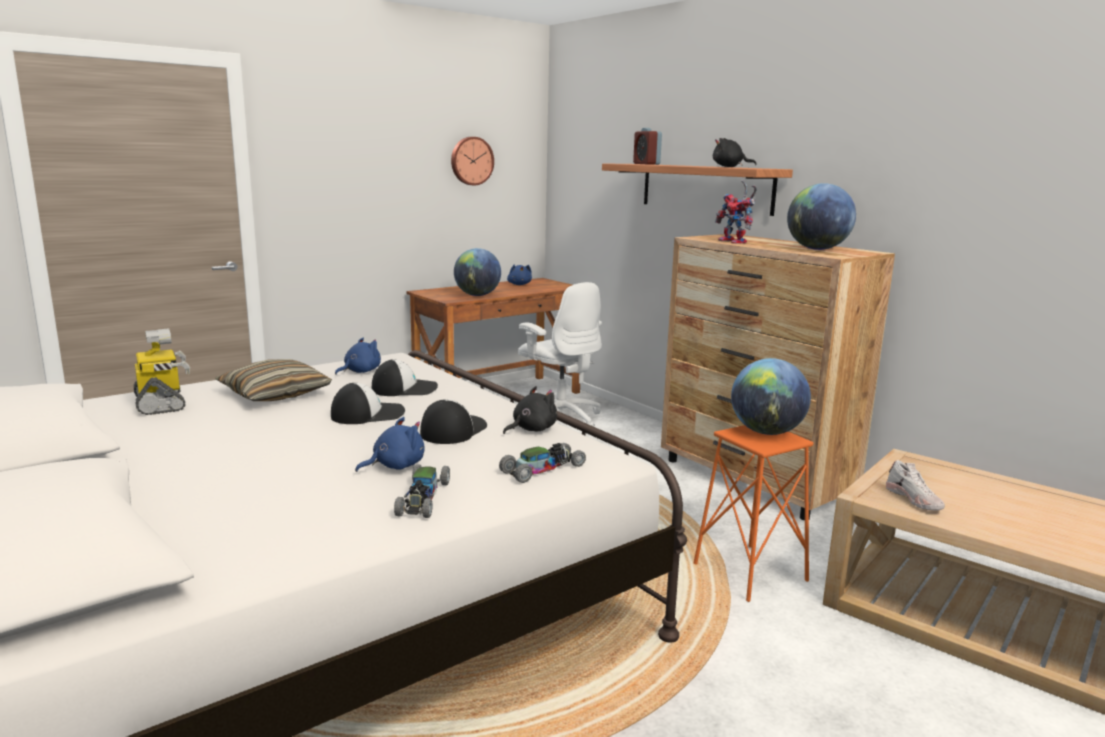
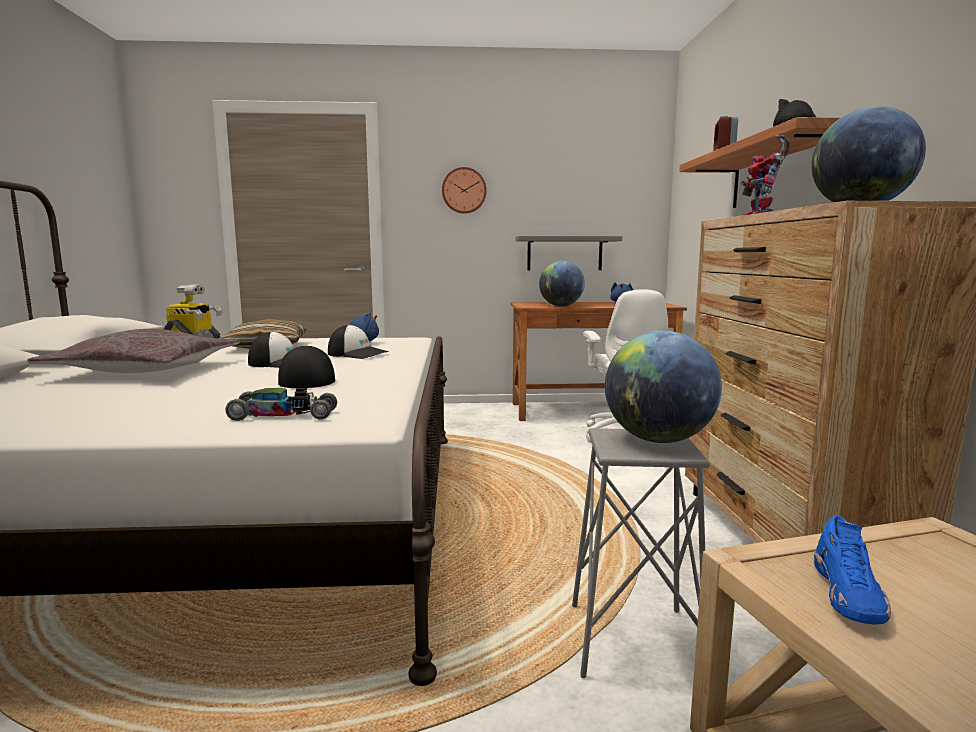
camera: 35 degrees right, 5 degrees down
blue plush toy [355,417,425,472] -> none
toy car [394,464,450,518] -> none
cap [420,399,487,444] -> cap turned 75 degrees counterclockwise [278,345,335,388]
wall clock [451,137,494,186] -> wall clock moved to [442,167,487,214]
black plush toy [503,386,557,434] -> none
orange stool [694,425,813,602] -> grey stool [572,428,710,678]
white shoe [886,460,945,510] -> blue shoe [814,515,891,624]
none -> grey pillow [27,329,240,373]
none -> grey shelf [515,236,622,270]

